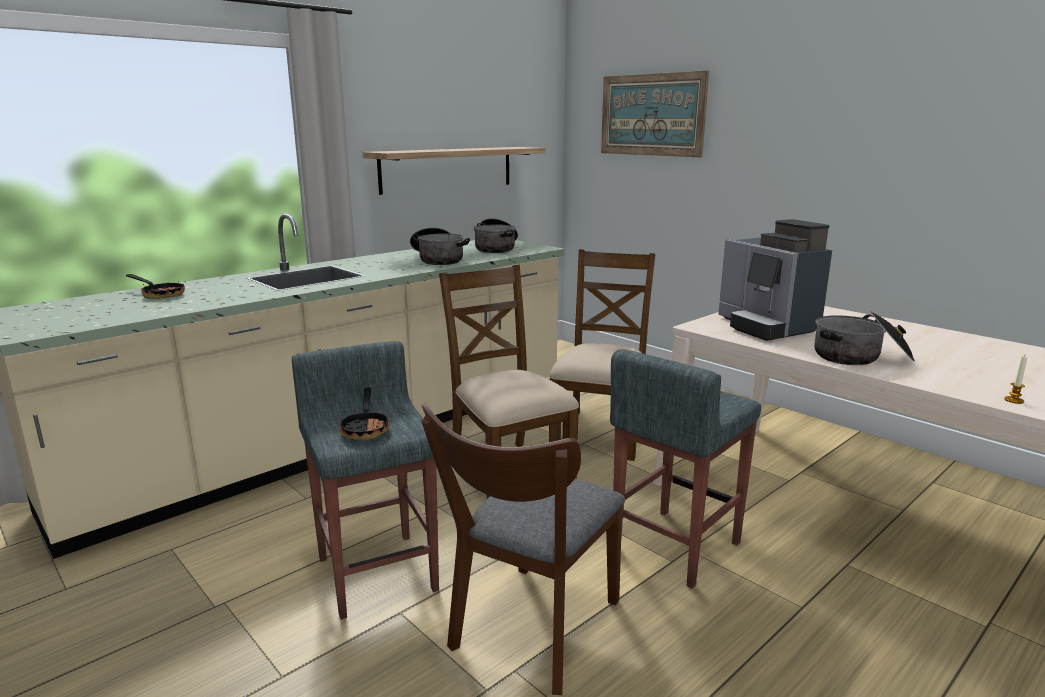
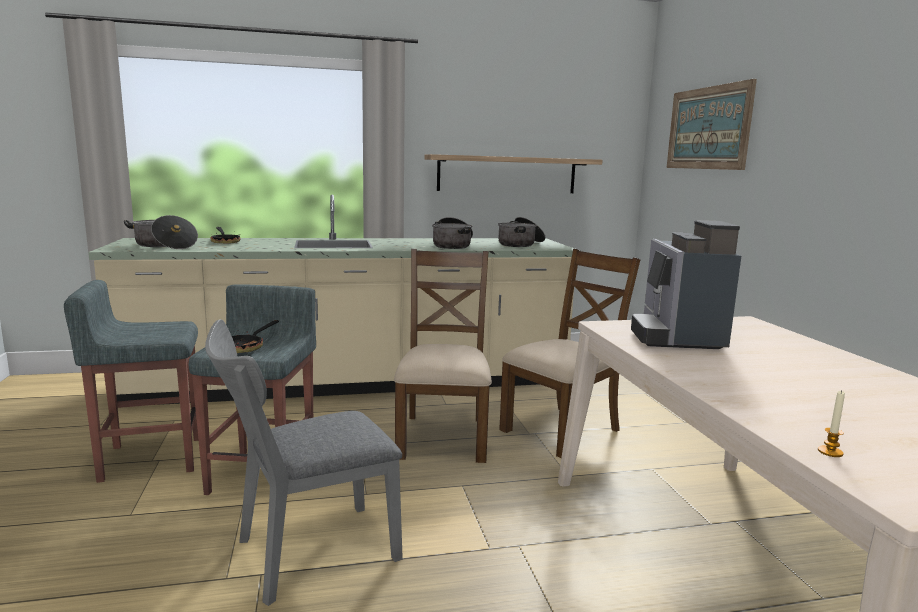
camera: 30 degrees right, 5 degrees down
brown chair [421,403,625,695] -> grey chair [205,319,403,606]
grey stool [610,350,761,589] -> grey stool moved to [64,280,199,483]
cooking pot [814,311,915,365] -> cooking pot moved to [124,215,198,249]

